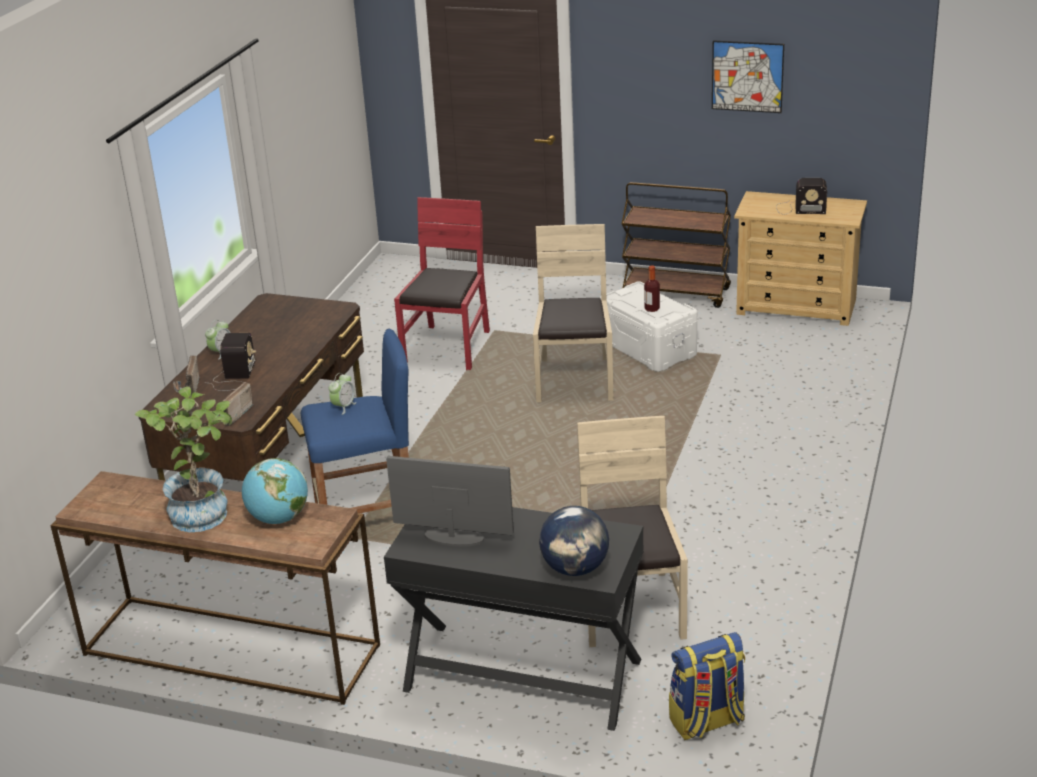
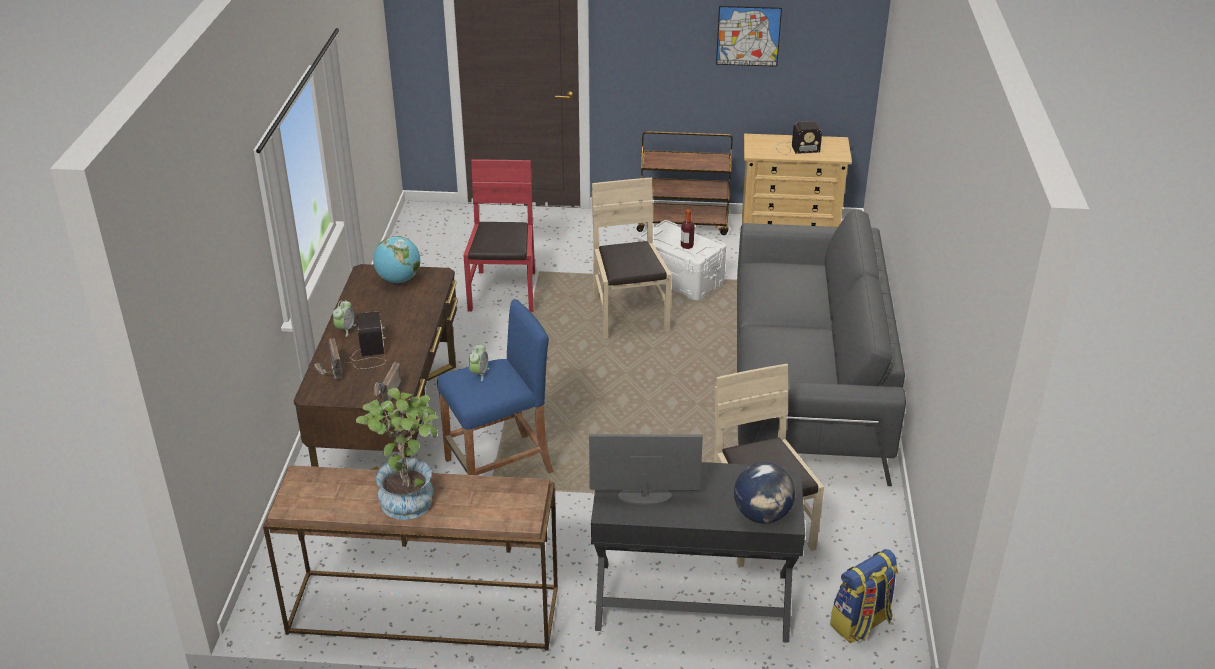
camera: 15 degrees left, 5 degrees up
globe [242,458,308,524] -> globe moved to [373,236,420,283]
none -> grey sofa [737,209,906,486]

